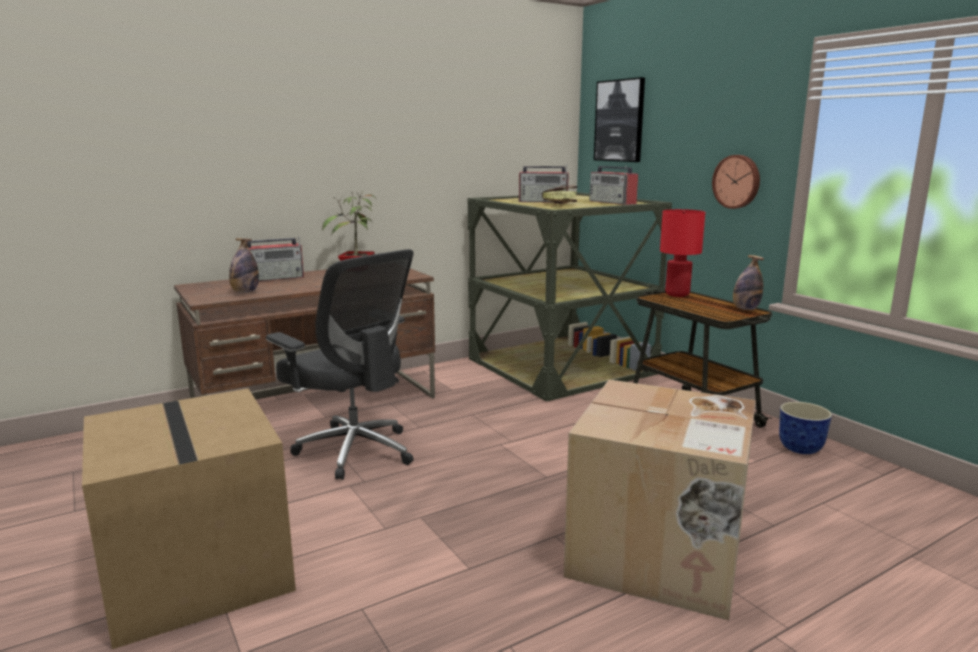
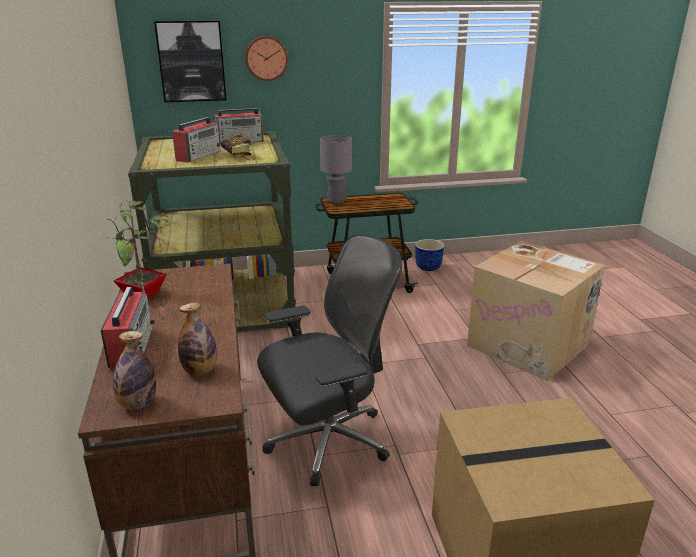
camera: 70 degrees left, 10 degrees up
red table lamp [660,209,705,297] -> grey table lamp [320,135,352,204]
wall clock [712,155,760,209] -> wall clock moved to [245,36,288,81]
bottle [733,255,764,310] -> bottle moved to [113,331,156,410]

